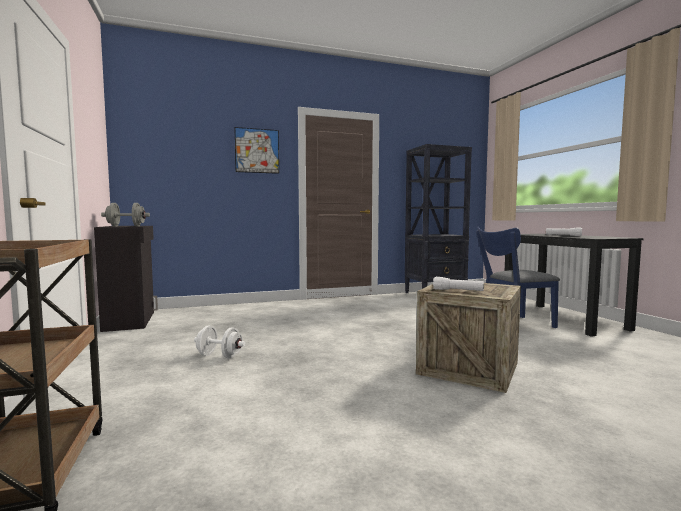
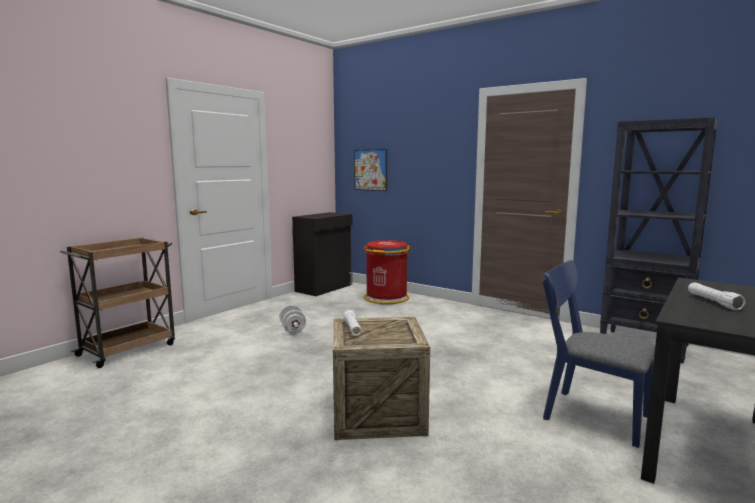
camera: 55 degrees right, 5 degrees up
grey dumbbell [101,203,150,226] -> none
picture [234,127,279,174] -> picture moved to [354,149,387,191]
none -> red trash can [363,240,411,304]

